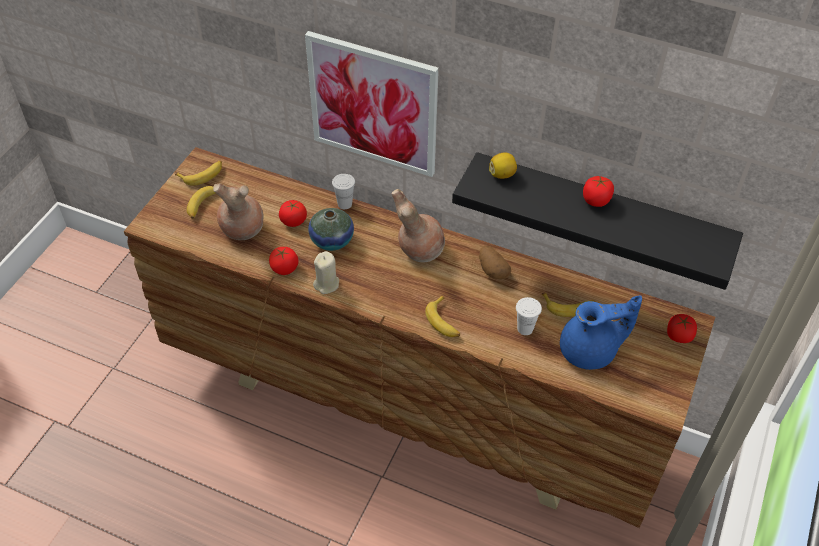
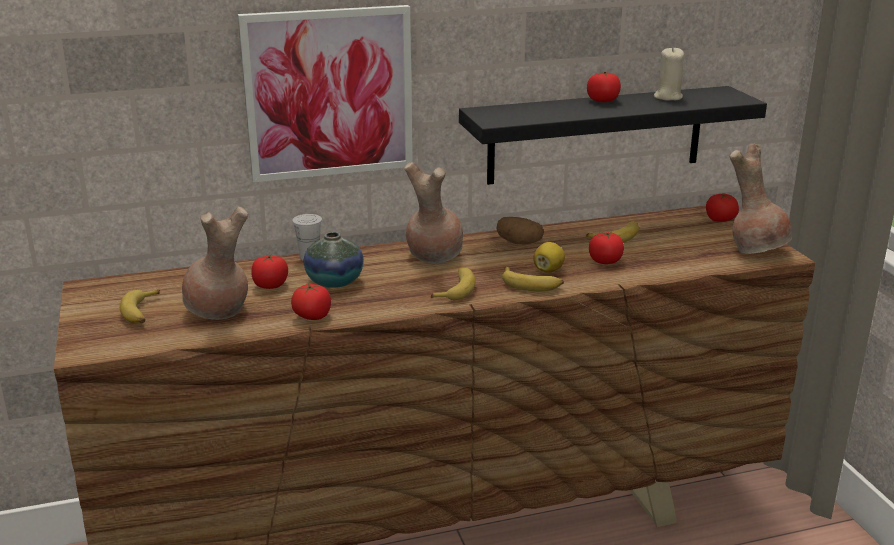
camera: 40 degrees left, 25 degrees down
banana [175,161,222,186] -> banana moved to [431,268,476,300]
beige candle [313,251,339,294] -> beige candle moved to [654,47,684,101]
lemon [489,152,517,179] -> lemon moved to [533,242,565,273]
white cup [516,297,542,335] -> tomato [589,232,624,264]
blue teapot [560,295,642,370] -> none
none -> brown vase [730,144,792,254]

